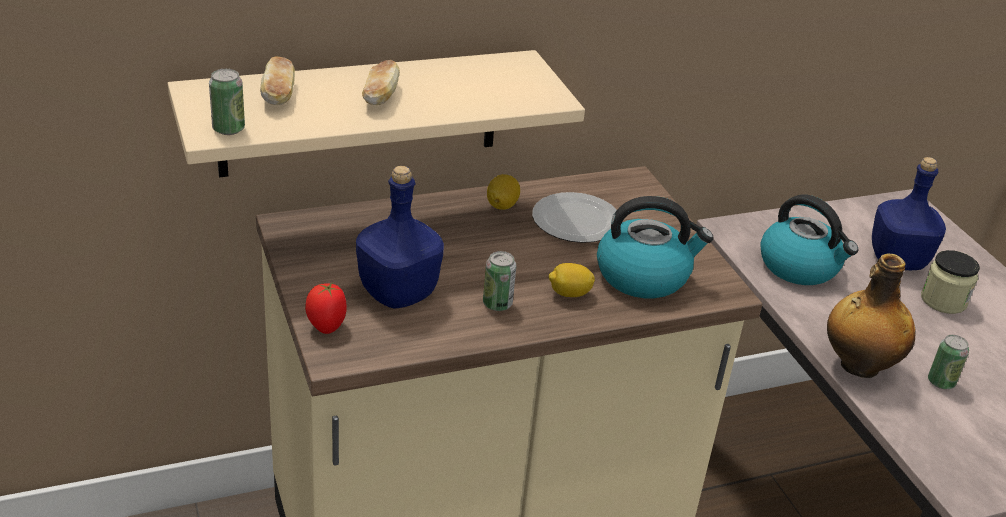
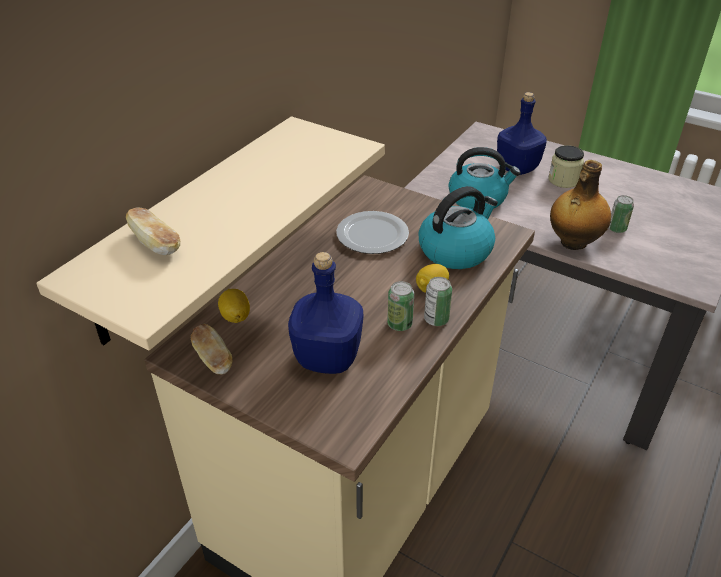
camera: 35 degrees left, 5 degrees up
can [209,69,245,135] -> can moved to [424,277,452,326]
tomato [305,282,347,334] -> none
bread [362,60,400,105] -> bread moved to [191,324,232,374]
lemon [487,174,520,210] -> lemon moved to [218,289,250,323]

